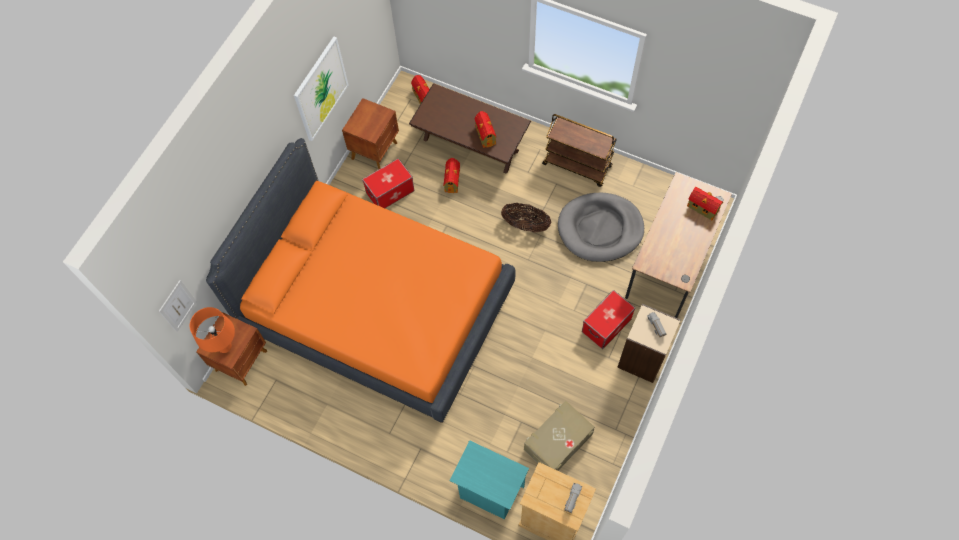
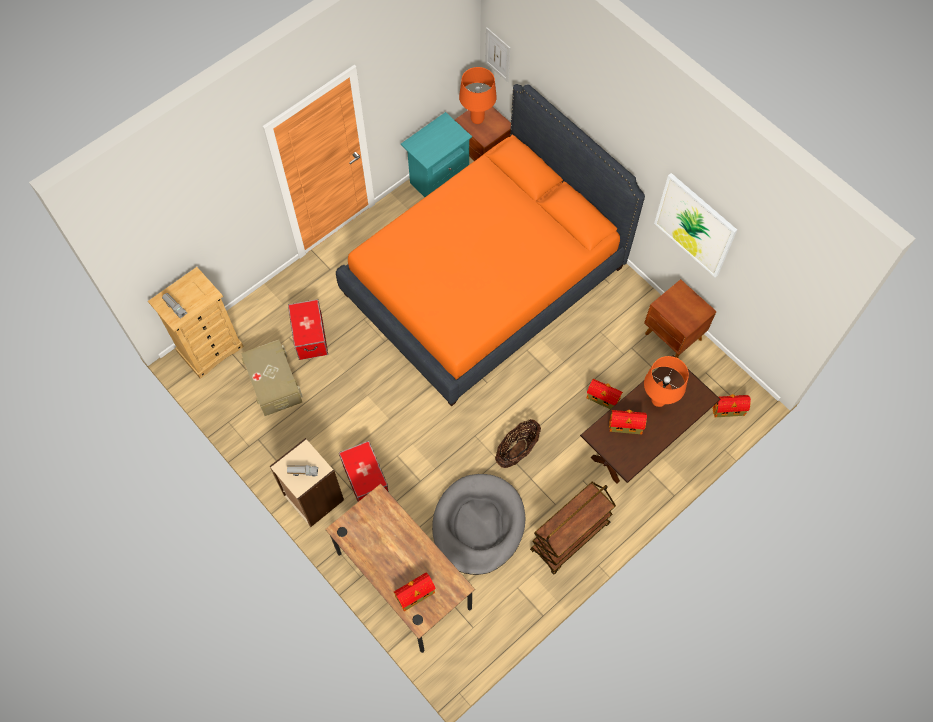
camera: 110 degrees right, 0 degrees up
storage box [362,158,415,208] -> storage box moved to [288,299,328,360]
turquoise nightstand [450,440,529,520] -> turquoise nightstand moved to [401,112,472,197]
none -> orange table lamp [644,356,689,407]

